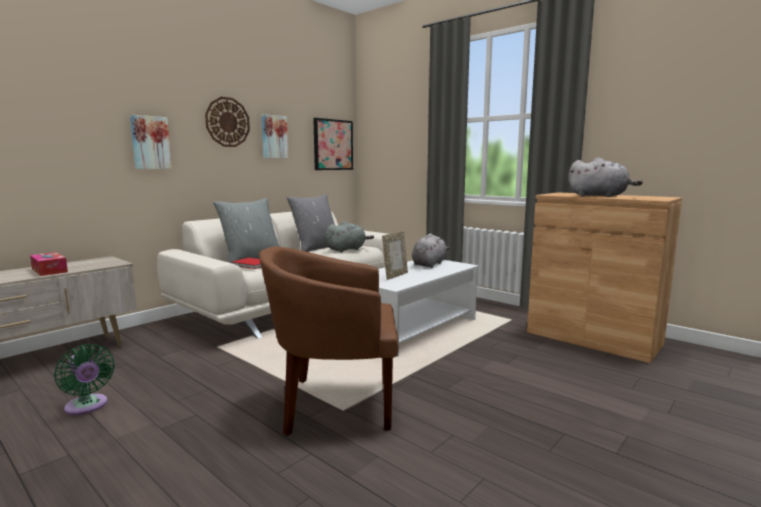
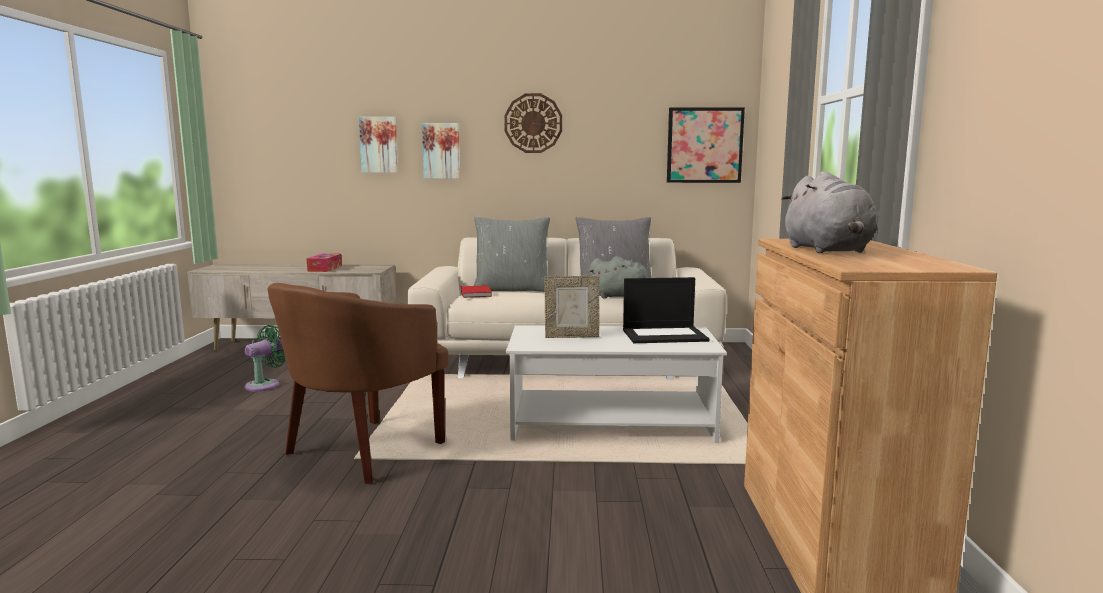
camera: 50 degrees right, 0 degrees up
green fan [54,344,115,415] -> green fan turned 150 degrees counterclockwise [244,325,286,392]
brown armchair [259,246,398,436] -> brown armchair turned 105 degrees counterclockwise [268,283,449,484]
picture [261,114,288,159] -> picture moved to [359,117,398,173]
grey plush toy [412,233,450,268] -> laptop [623,277,710,343]

